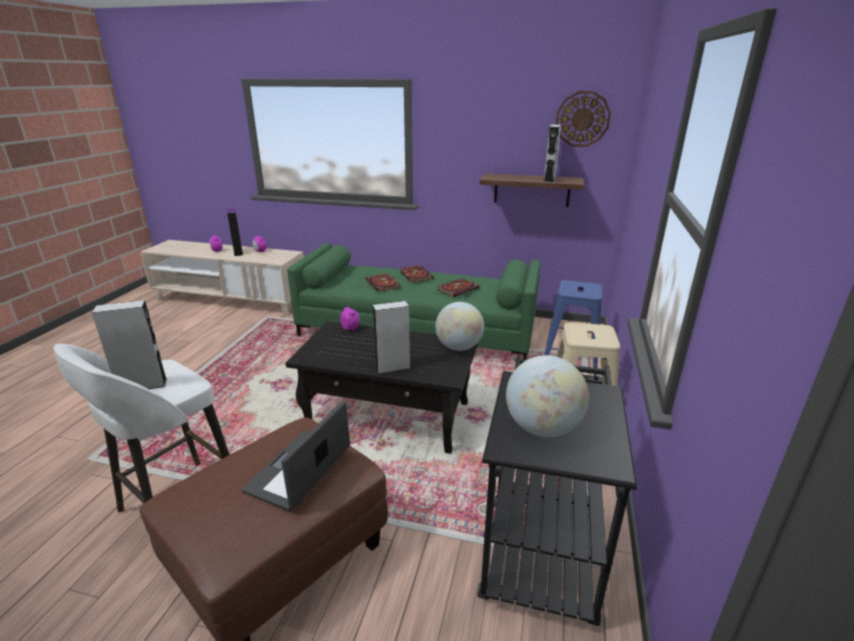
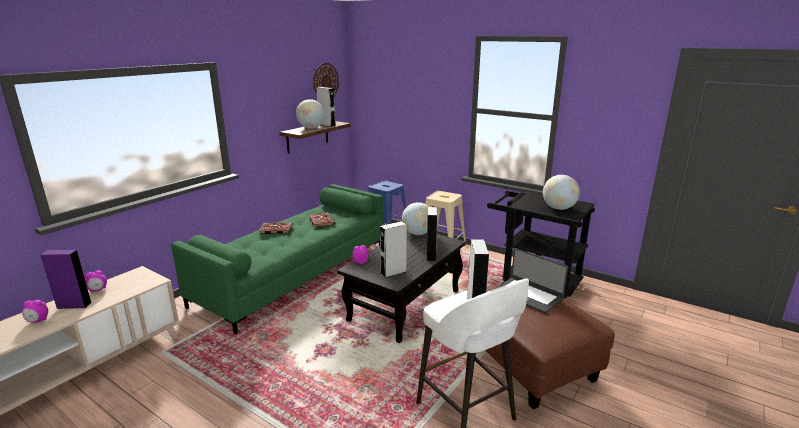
camera: 70 degrees left, 5 degrees down
book [365,273,401,292] -> none
none -> globe [296,99,325,129]
none -> grey speaker [380,221,407,278]

